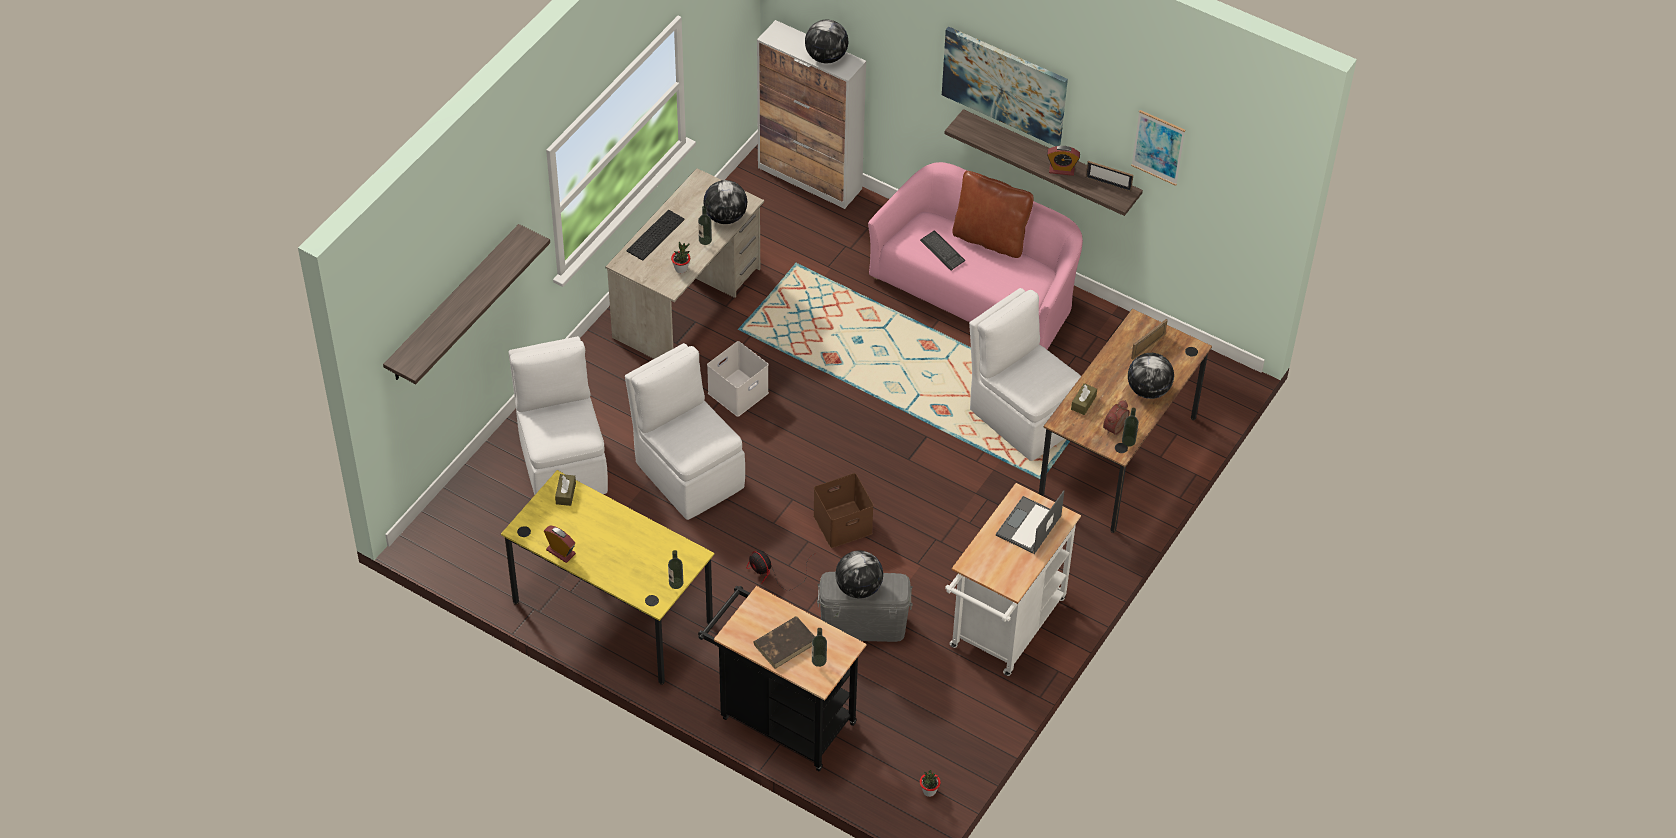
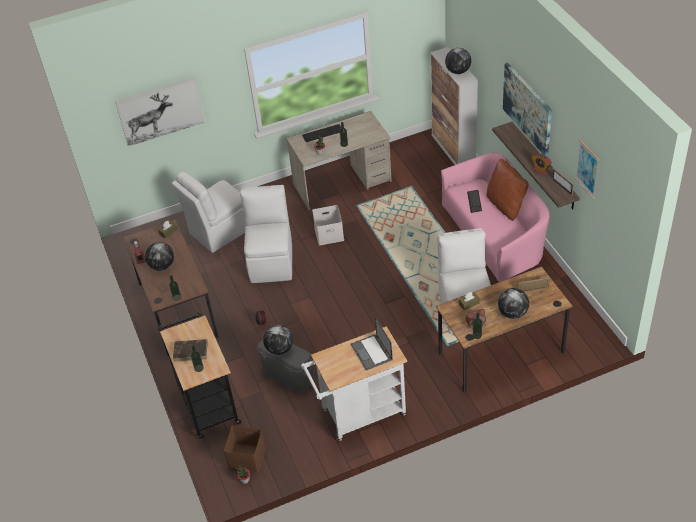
camera: 40 degrees right, 5 degrees down
shelf [383,224,550,384] -> picture [115,77,205,147]
yellow desk [501,470,715,685] -> brown desk [123,220,218,356]
white chair [509,336,608,495] -> white chair turned 150 degrees counterclockwise [172,172,246,253]
globe [703,180,747,224] -> globe moved to [145,242,174,271]
brown storage box [813,473,874,548] -> brown storage box moved to [224,426,266,473]
laptop [996,490,1064,554] -> laptop turned 90 degrees counterclockwise [351,317,393,371]

